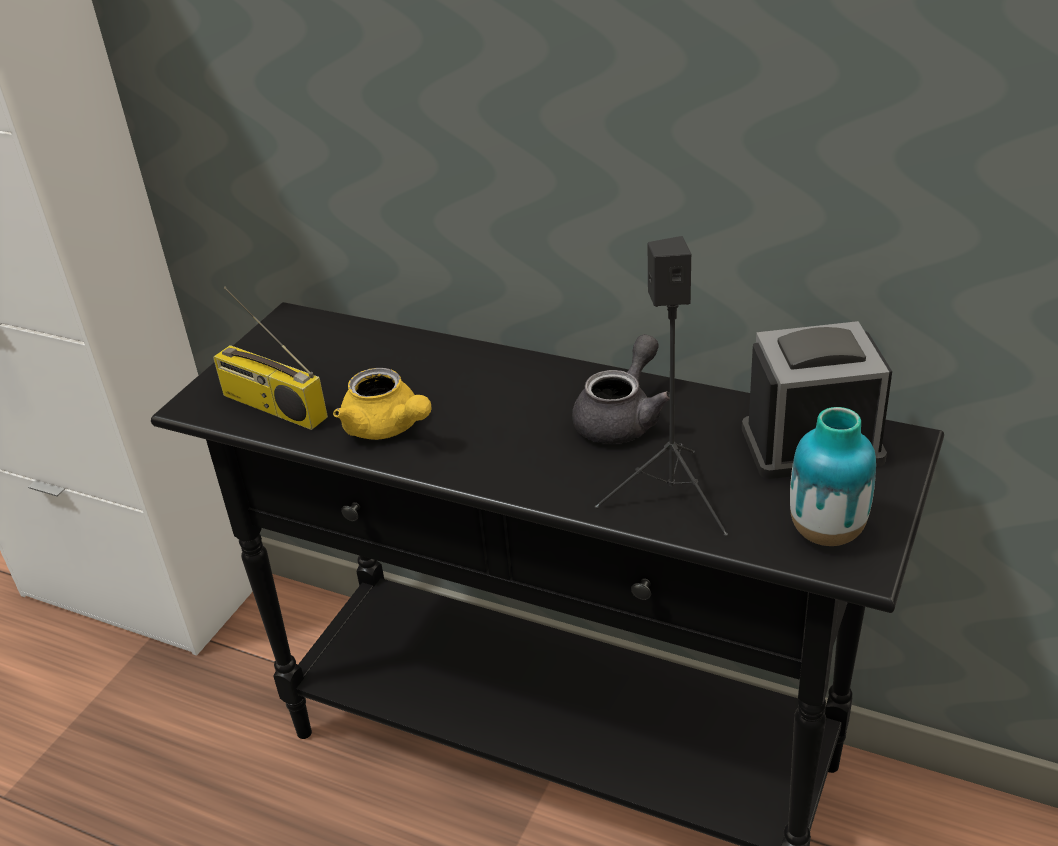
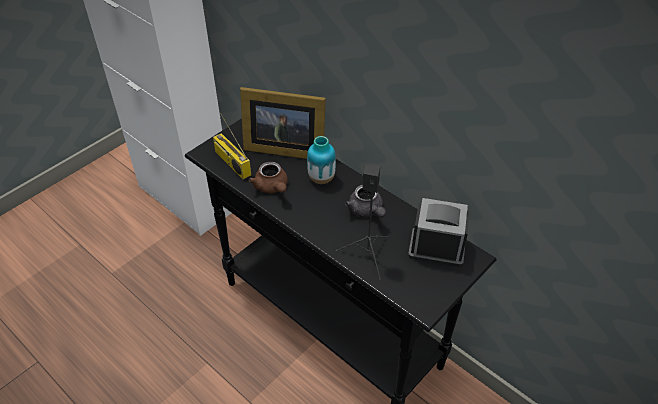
camera: 15 degrees right, 10 degrees up
yellow teapot [333,368,432,440] -> brown teapot [249,162,288,193]
grey teapot [572,334,670,444] -> grey teapot turned 105 degrees clockwise [345,185,386,218]
vase [790,407,876,546] -> vase moved to [307,136,336,184]
none -> picture frame [240,87,326,159]

